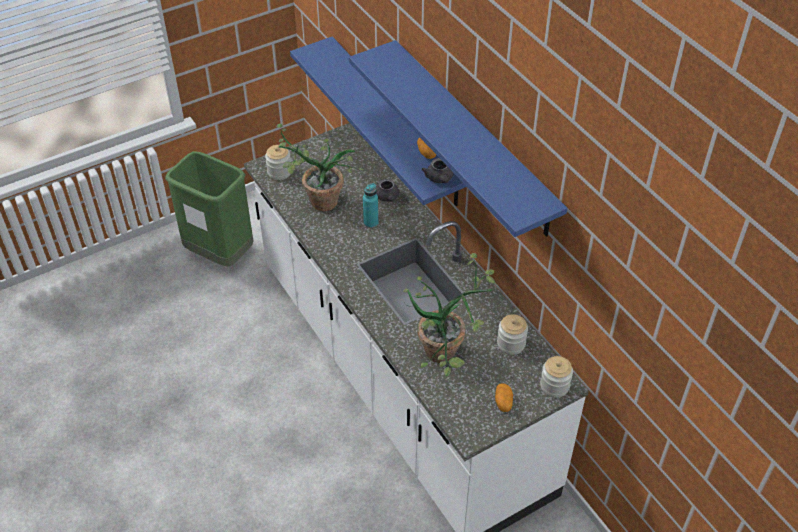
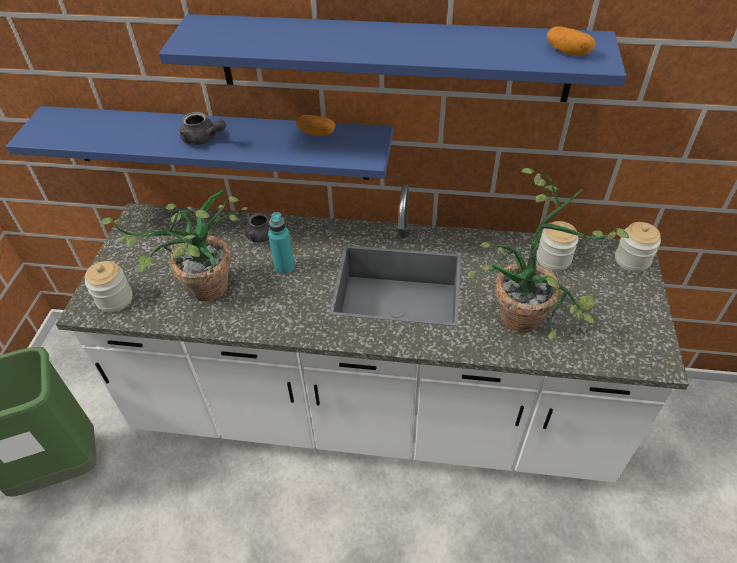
camera: 50 degrees left, 0 degrees up
grey teapot [421,158,453,183] -> grey teapot moved to [180,112,226,145]
potato [495,383,513,412] -> potato moved to [547,26,596,56]

